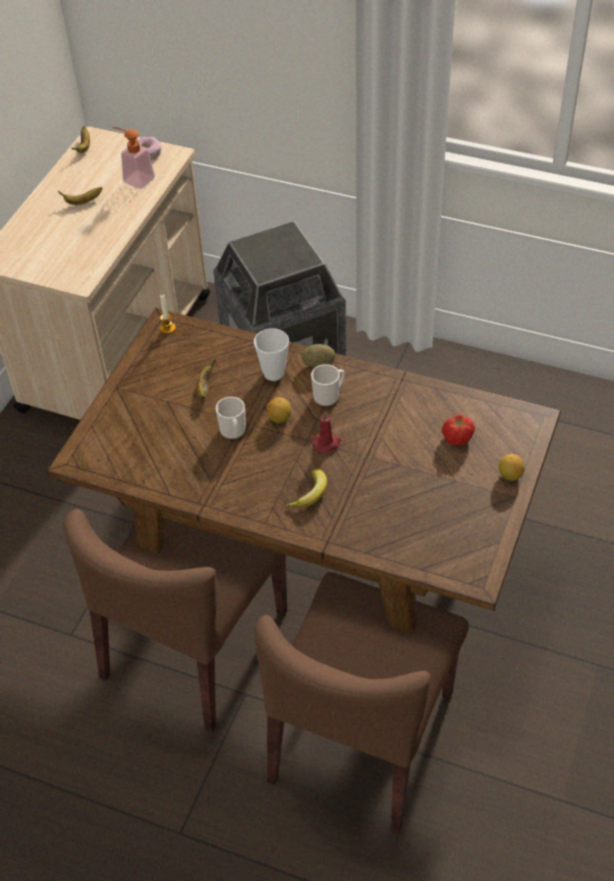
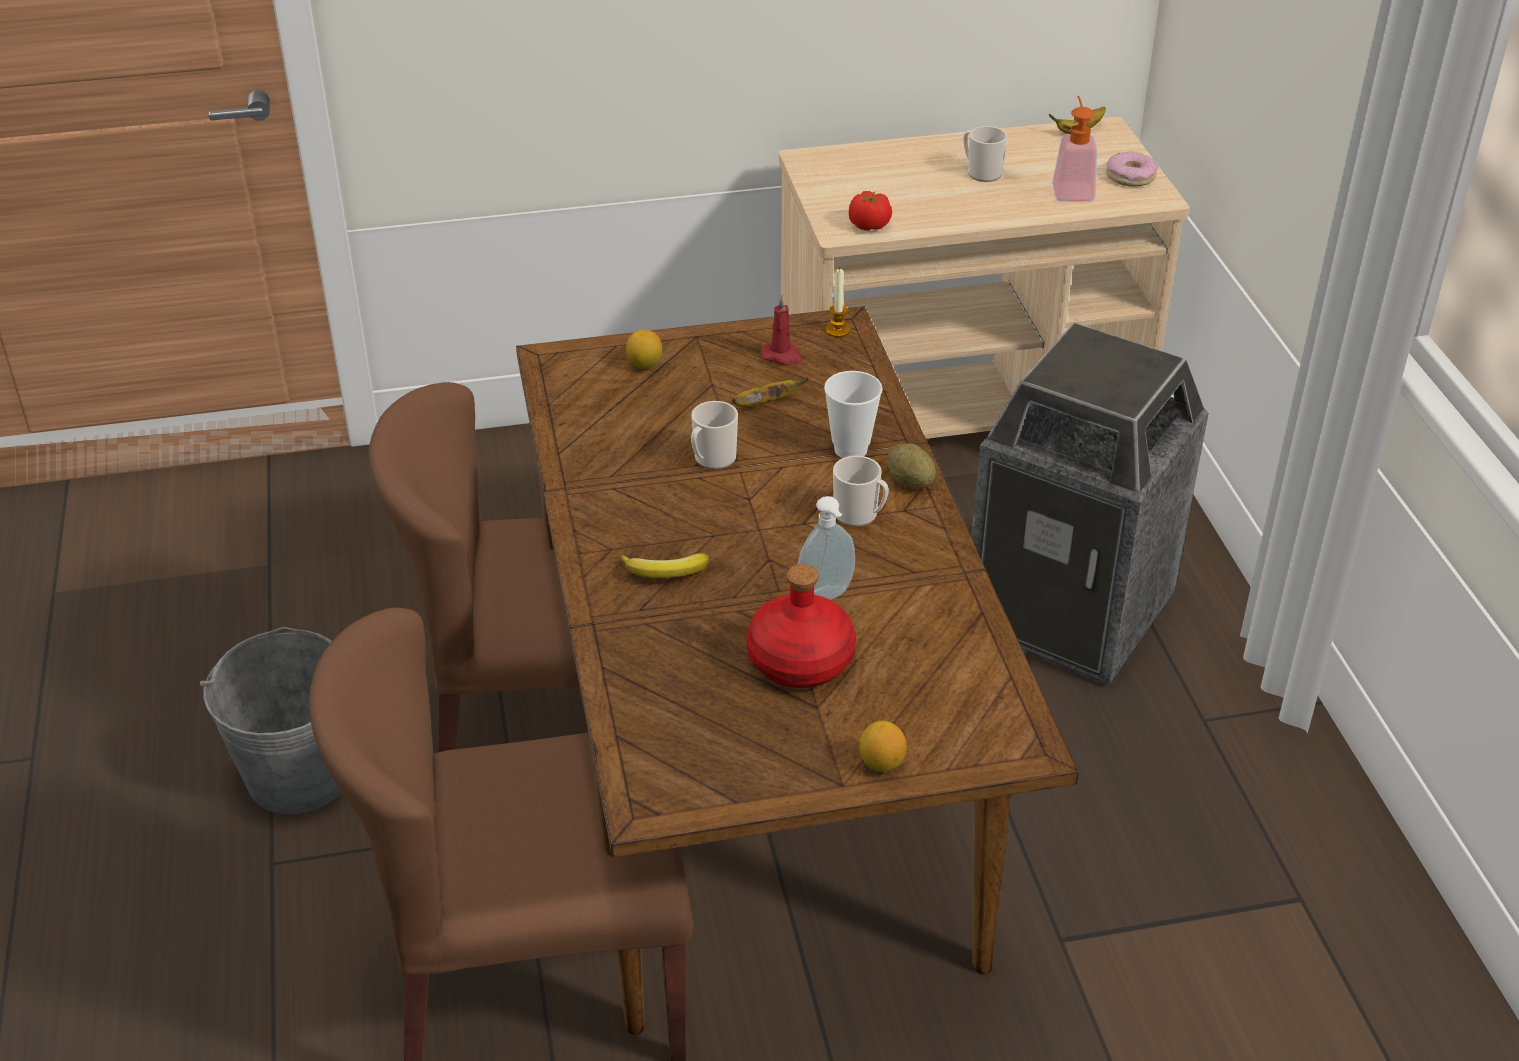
camera: 55 degrees right, 10 degrees down
banana [58,187,103,205] -> mug [963,126,1007,182]
lemon [267,397,291,423] -> lemon moved to [626,329,662,369]
red candle [313,411,341,453] -> red candle moved to [761,295,803,365]
tomato [442,414,475,446] -> tomato moved to [849,191,892,231]
none -> grey bucket [200,627,342,814]
none -> red bottle [746,564,856,688]
none -> soap dispenser [798,496,855,600]

